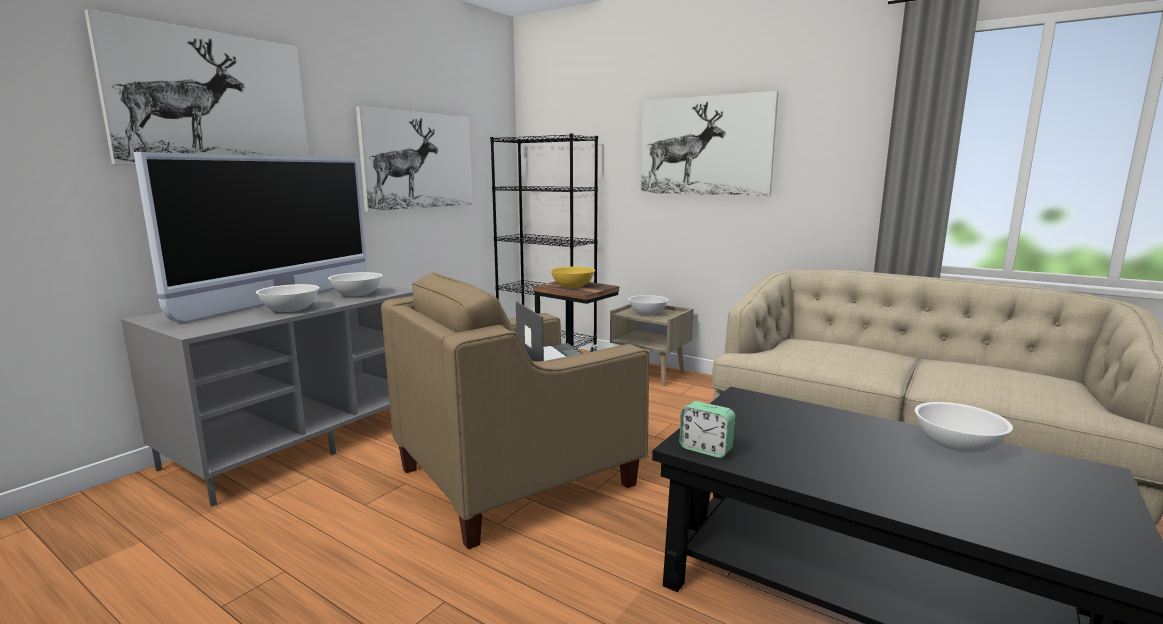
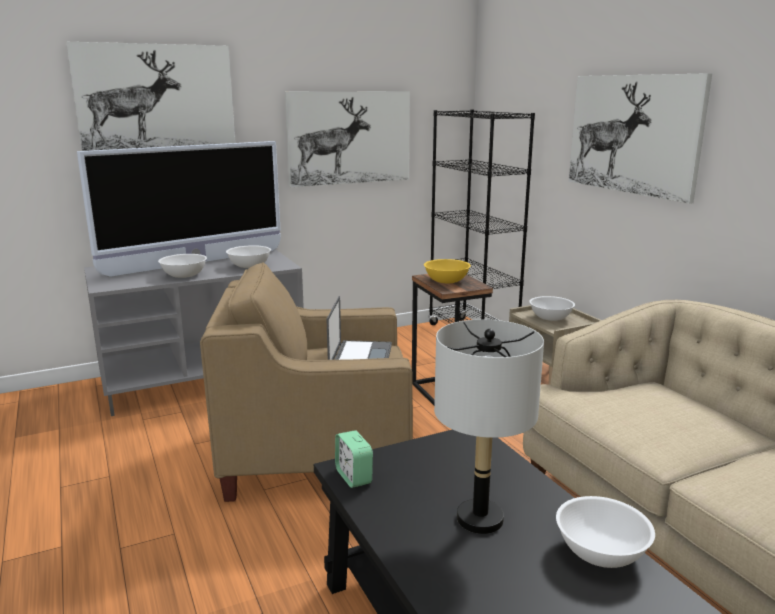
camera: 30 degrees right, 5 degrees up
none -> grey table lamp [434,319,544,534]

